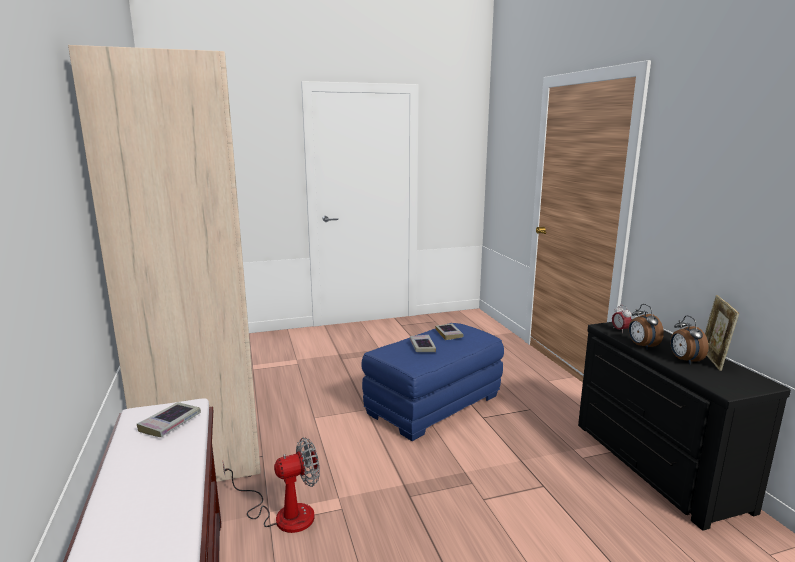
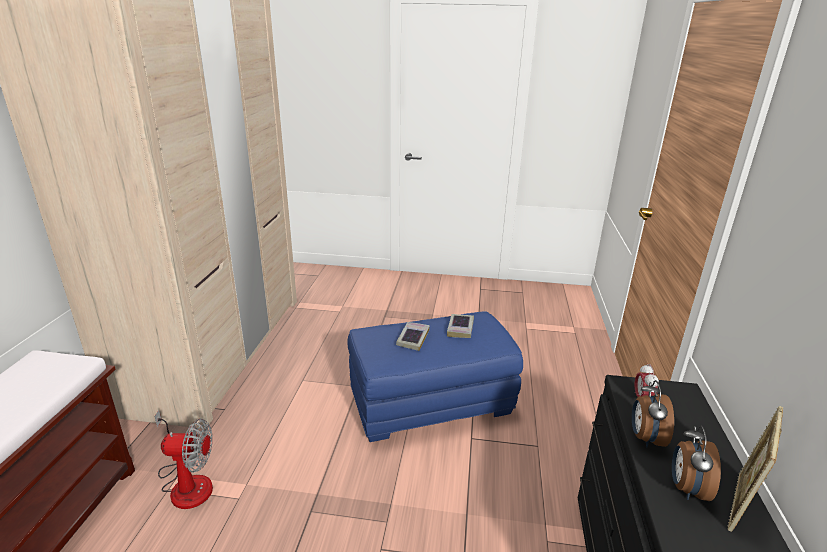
camera: 25 degrees right, 10 degrees up
book [137,402,201,437] -> none

